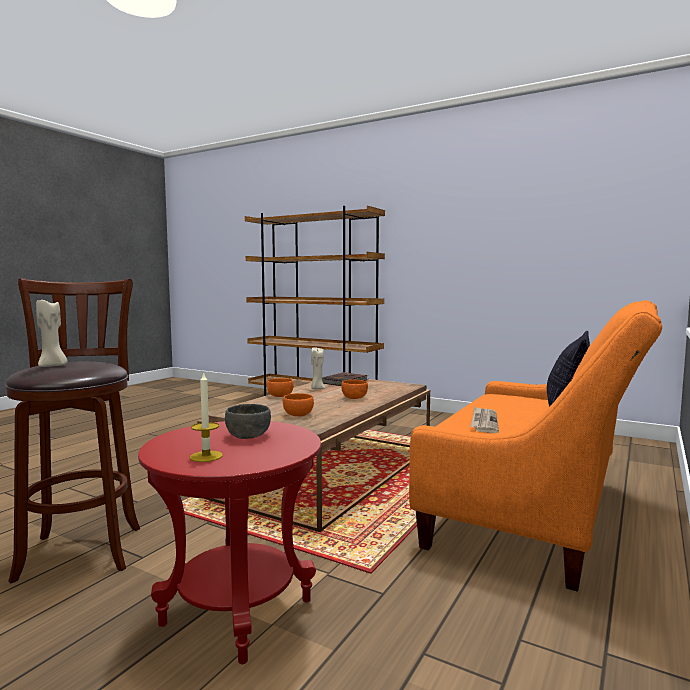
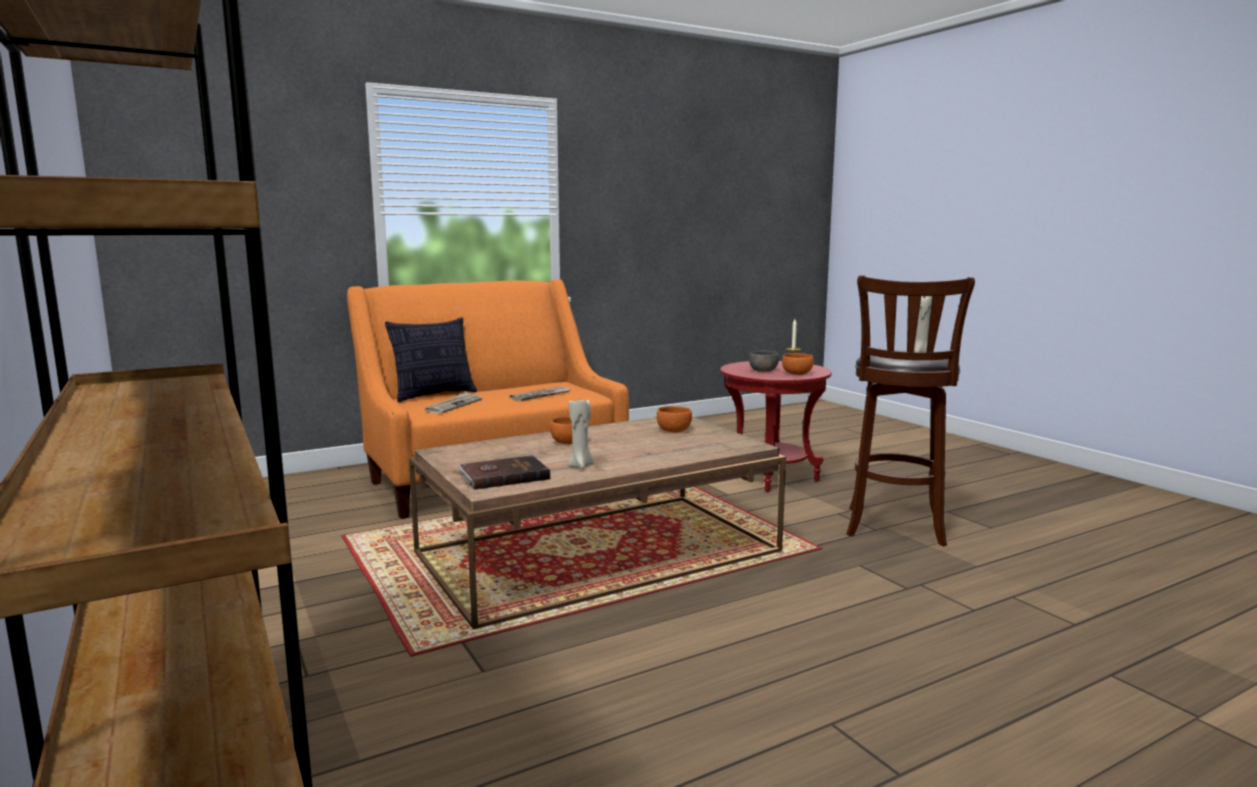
camera: 150 degrees left, 5 degrees up
orange bowl [267,378,294,397] -> orange bowl moved to [782,353,814,375]
none -> newspaper [423,392,482,414]

